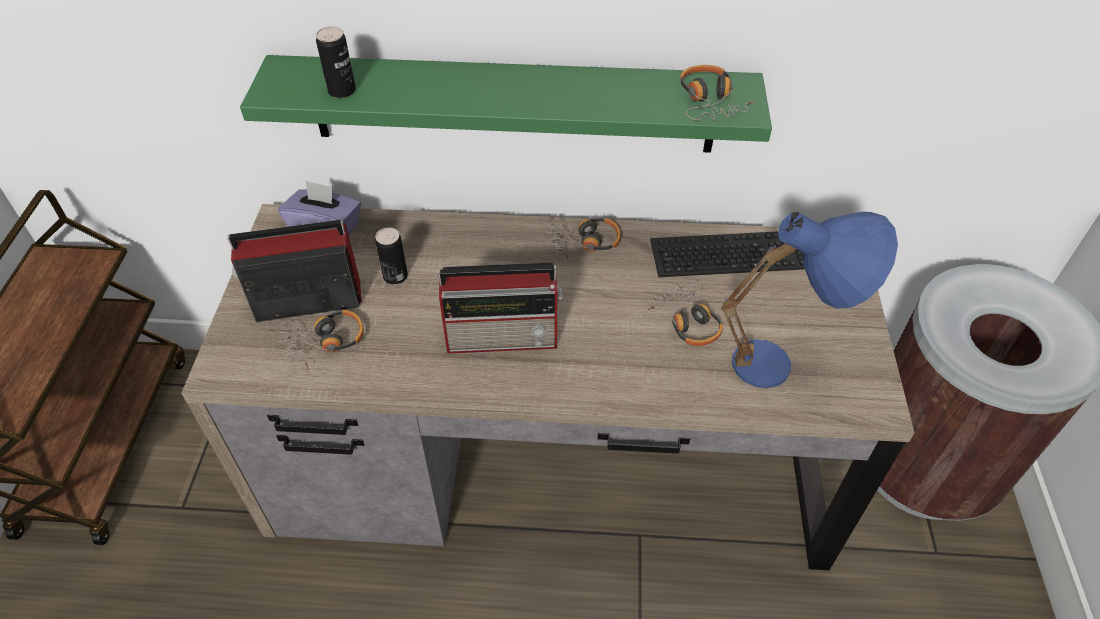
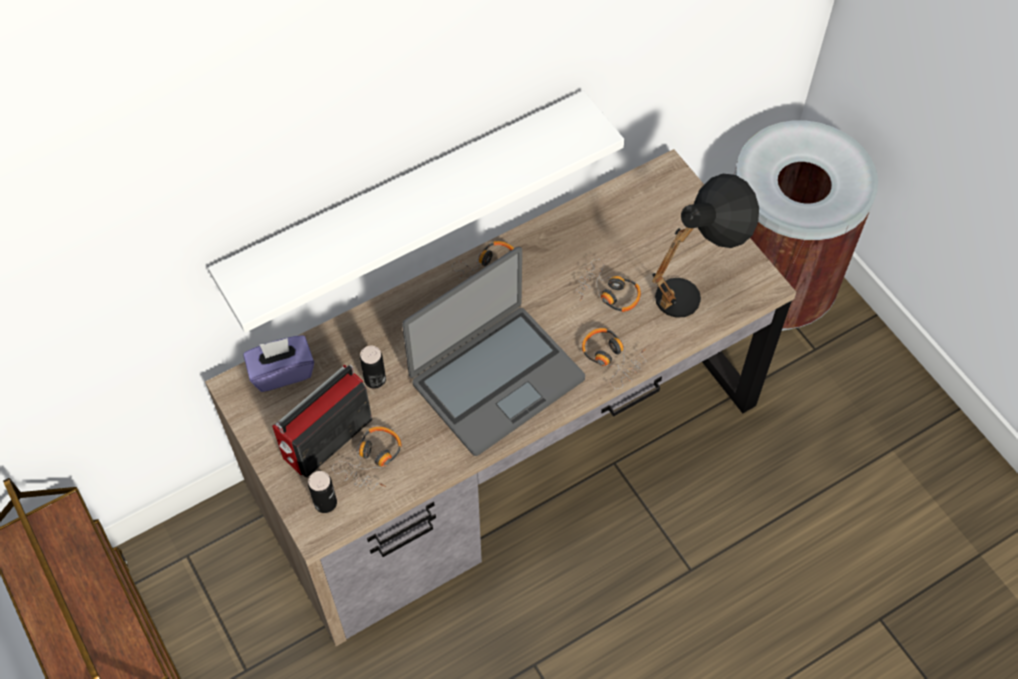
camera: 35 degrees left, 10 degrees up
green shelf [240,55,772,153] -> white shelf [208,91,624,333]
can [316,26,356,98] -> can moved to [308,471,337,513]
radio [438,263,563,354] -> laptop [402,247,585,456]
keyboard [650,231,805,277] -> none
headphones [680,65,756,120] -> headphones moved to [582,328,646,389]
blue table lamp [721,212,898,388] -> black table lamp [652,174,759,318]

